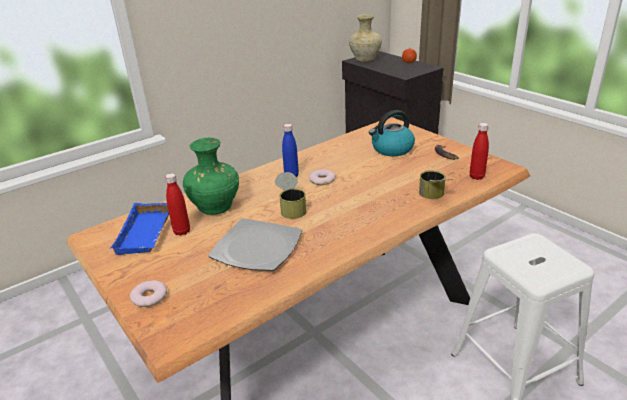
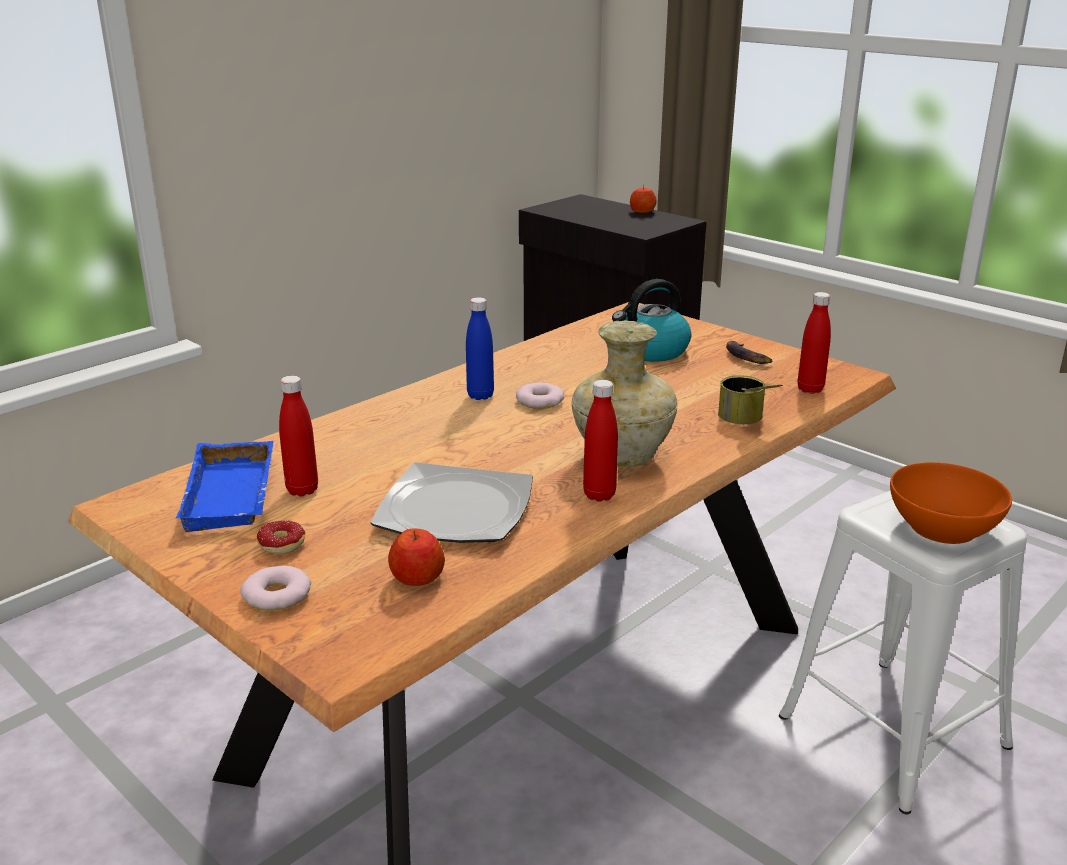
camera: 10 degrees left, 5 degrees down
green vase [183,137,239,215] -> none
can [275,172,306,219] -> none
beige vase [349,14,382,62] -> beige vase moved to [572,320,677,467]
none -> donut [257,520,305,555]
none -> apple [388,528,445,586]
none -> red bottle [583,380,618,502]
none -> orange bowl [890,462,1012,544]

